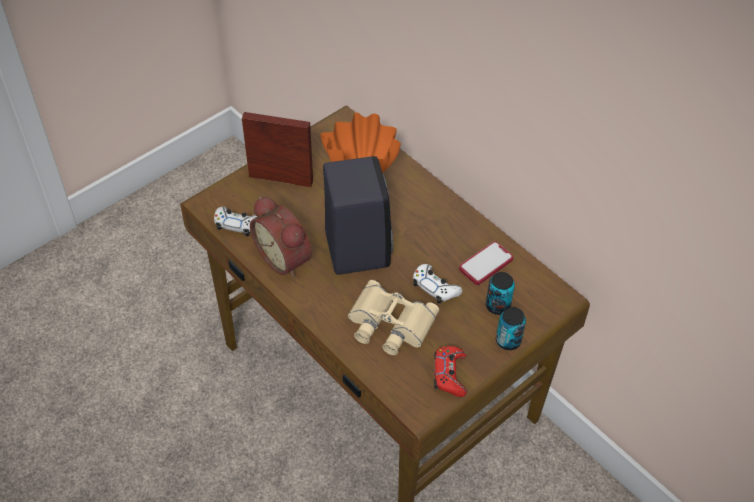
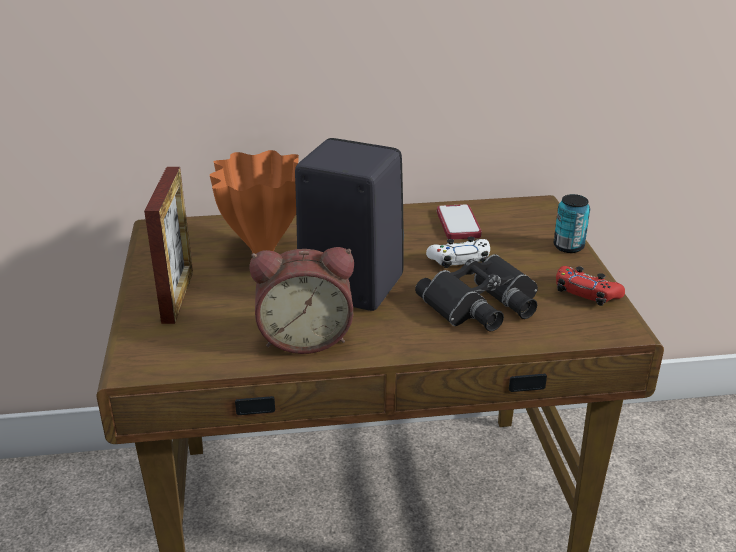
camera: 55 degrees left, 20 degrees down
white game controller [214,207,257,236] -> none
picture frame [242,112,313,187] -> picture frame turned 135 degrees clockwise [144,167,193,324]
beige binoculars [348,280,439,355] -> black binoculars [415,254,538,331]
can [486,272,515,315] -> none

